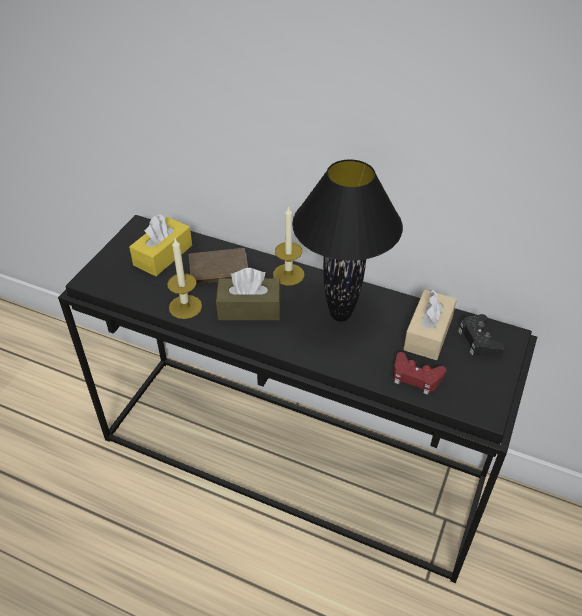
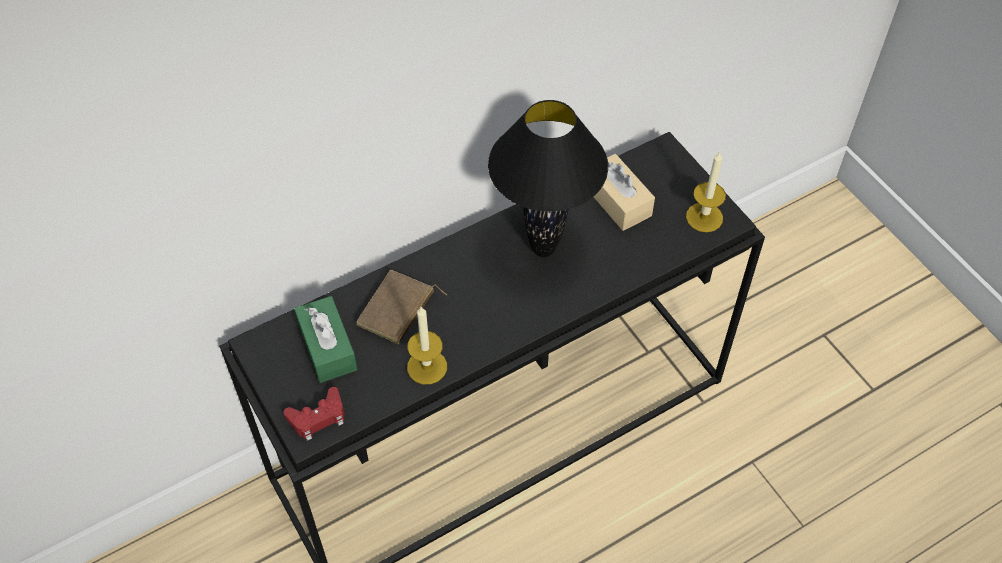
camera: 55 degrees left, 10 degrees up
yellow tissue box [129,214,192,276] -> green tissue box [294,296,357,383]
brown tissue box [216,268,281,320] -> none
candle [273,205,304,285] -> candle moved to [686,151,726,232]
red game controller [393,352,446,395] -> red game controller moved to [284,387,344,441]
black game controller [458,314,505,357] -> none

